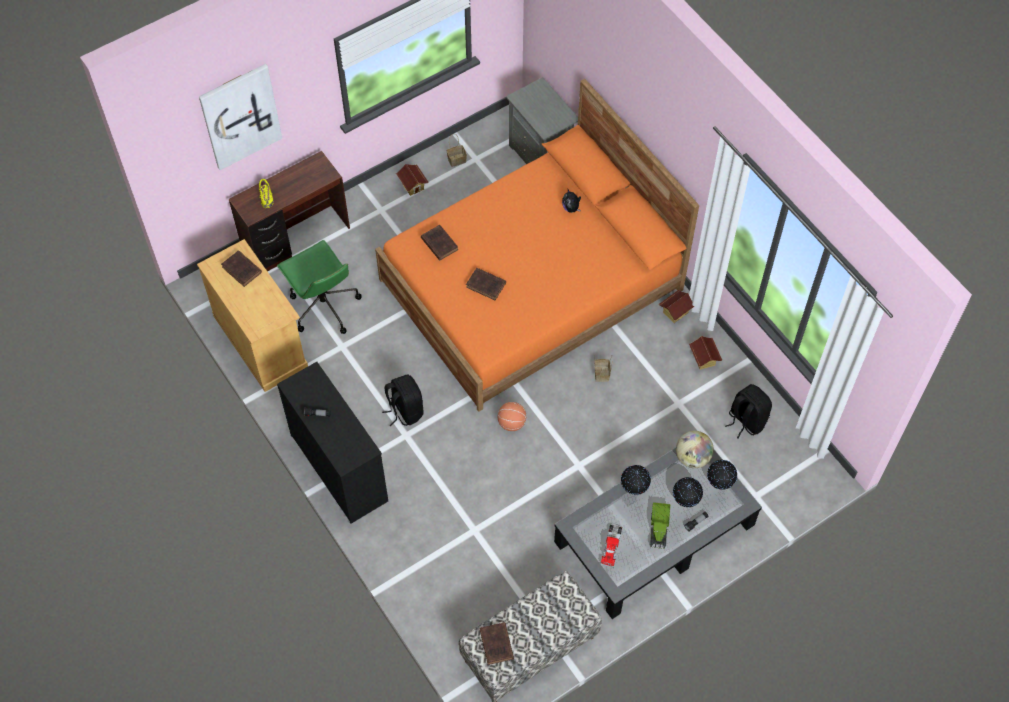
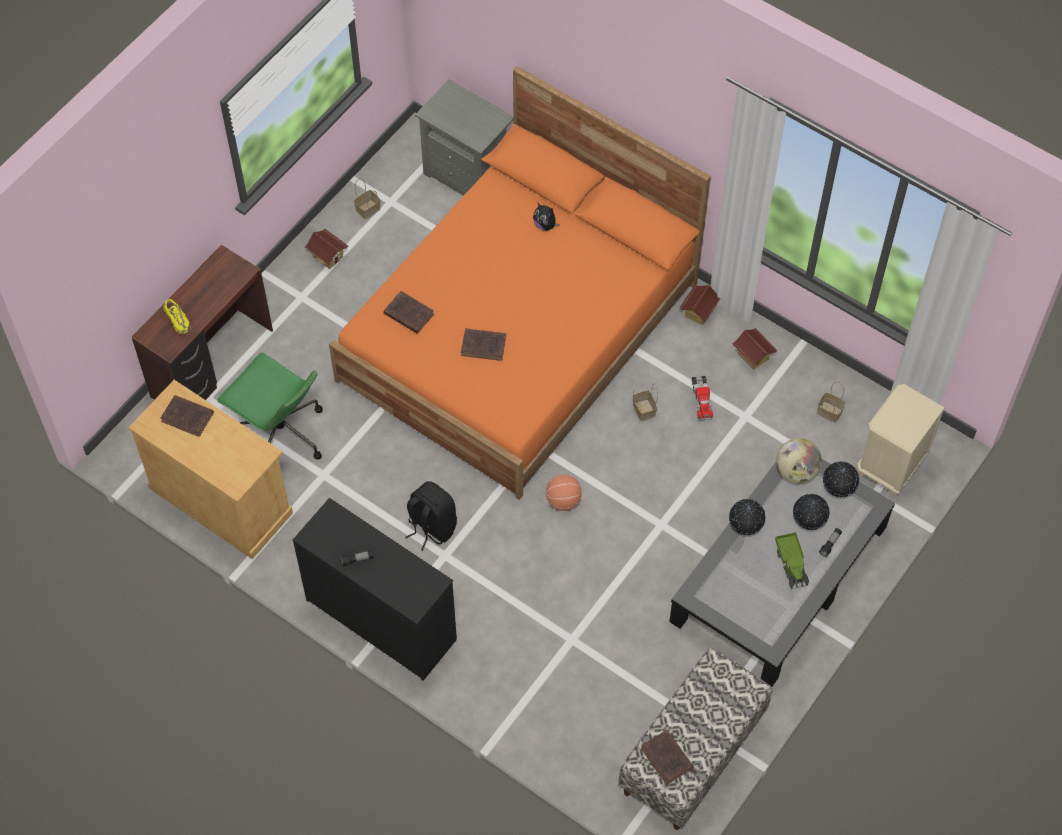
camera: 20 degrees left, 0 degrees up
picture [199,64,282,170] -> none
toy truck [601,525,622,568] -> toy truck moved to [692,376,713,420]
black backpack [725,384,772,439] -> basket [817,382,846,423]
none -> beige nightstand [857,384,945,497]

